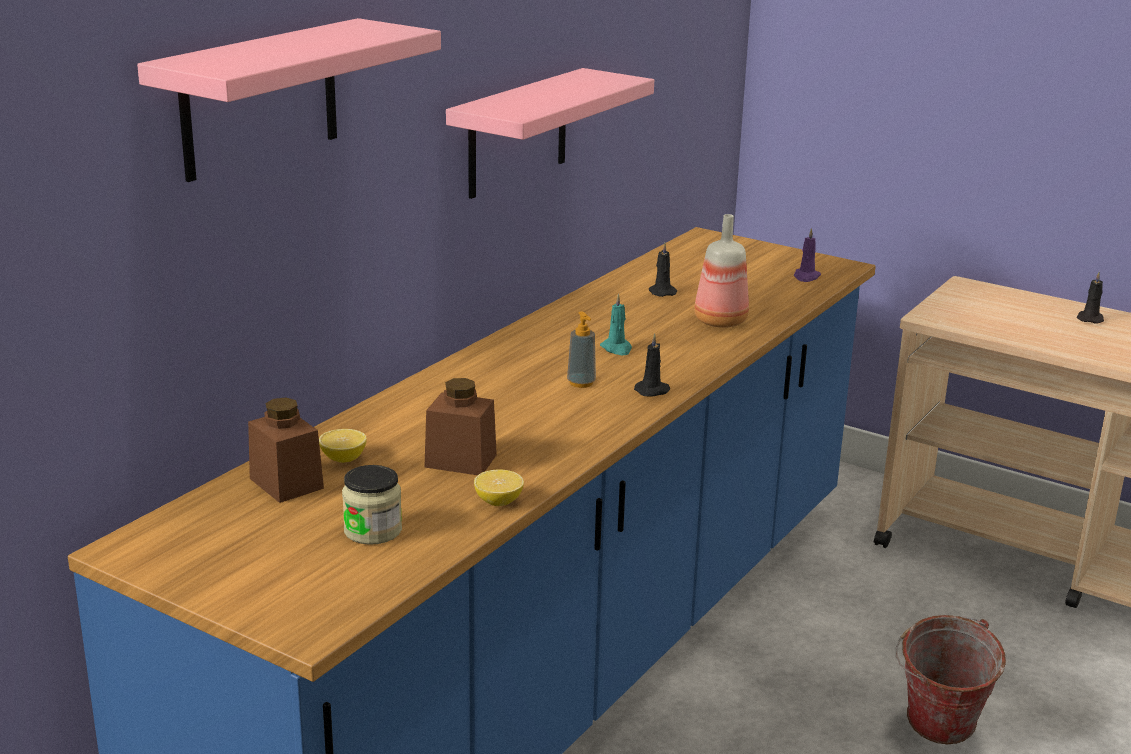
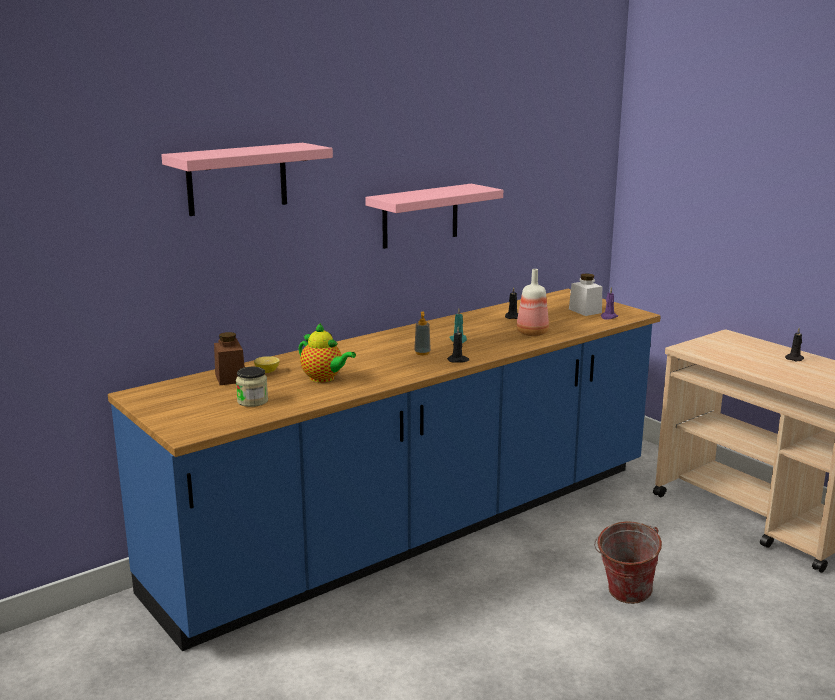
camera: 20 degrees right, 5 degrees down
brown jar [424,378,497,475] -> teapot [299,323,356,383]
lemon [474,470,524,506] -> none
none -> white jar [569,274,602,316]

